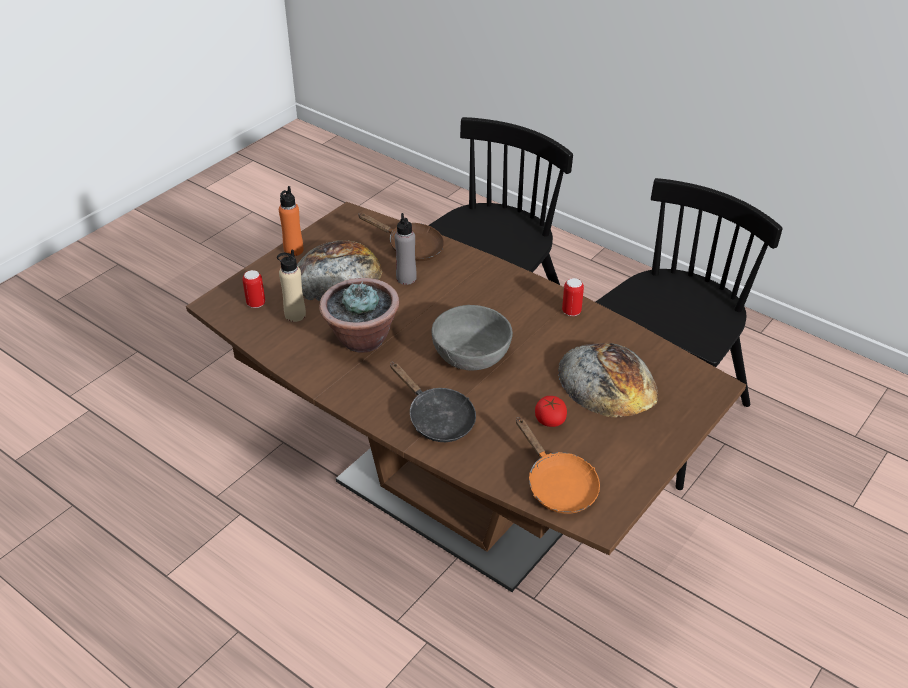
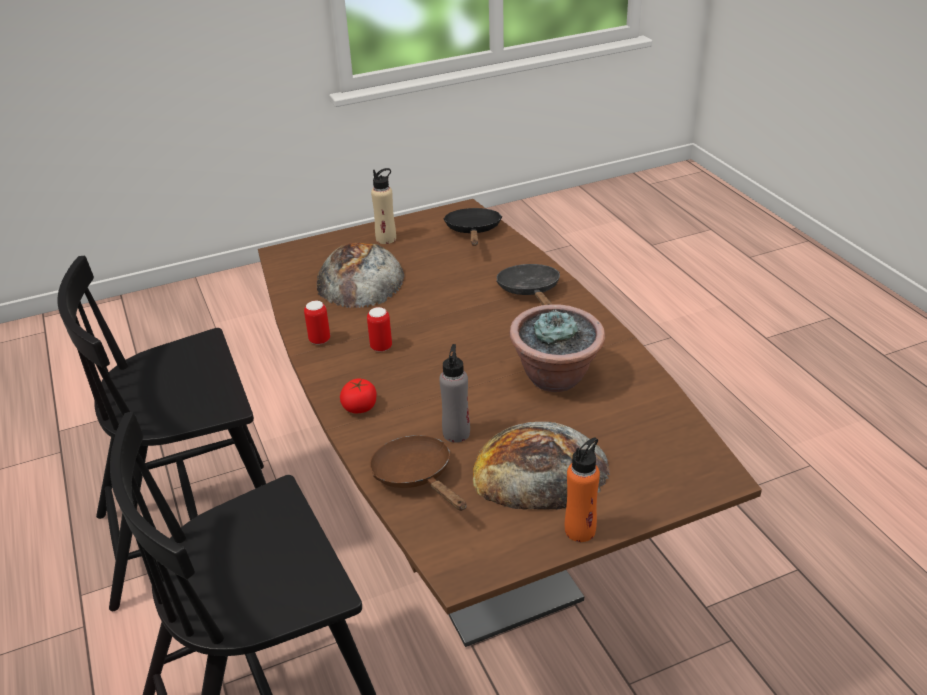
camera: 150 degrees left, 5 degrees down
can [242,270,265,308] -> can moved to [367,307,392,352]
beige bottle [277,249,306,322] -> beige bottle moved to [371,168,396,244]
grey bowl [432,305,513,370] -> none
orange frying pan [516,417,600,514] -> black frying pan [443,208,502,246]
tomato [535,396,567,427] -> tomato moved to [340,378,376,413]

